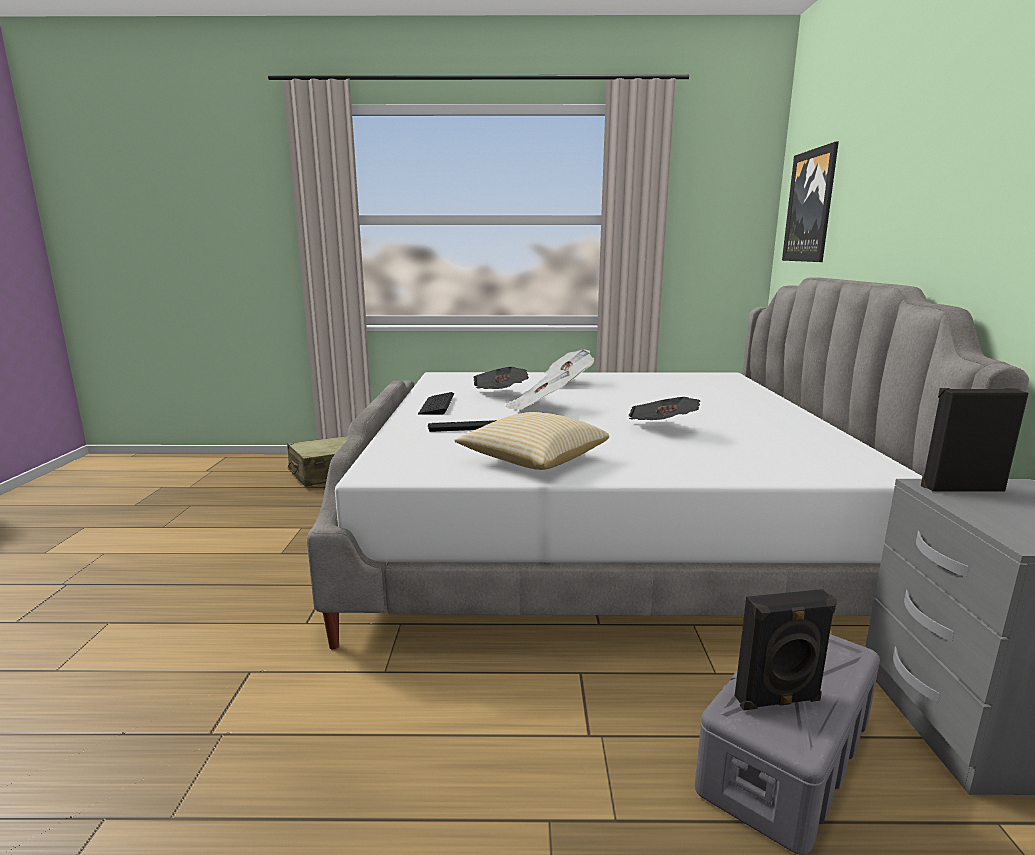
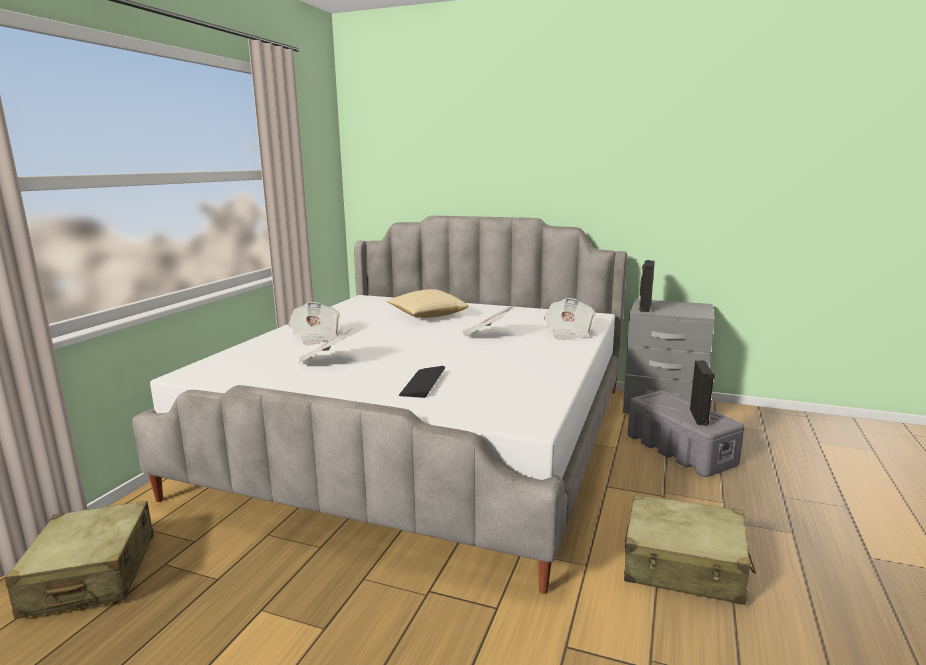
camera: 70 degrees left, 0 degrees up
keyboard [418,392,454,414] -> none
pillow [454,412,609,470] -> pillow moved to [387,289,468,318]
newspaper [506,370,573,411] -> newspaper moved to [544,298,596,340]
picture [782,142,839,262] -> none
none -> beige suitcase [624,494,756,605]

